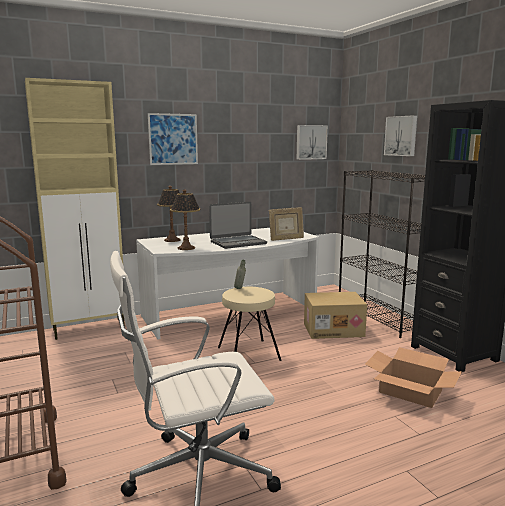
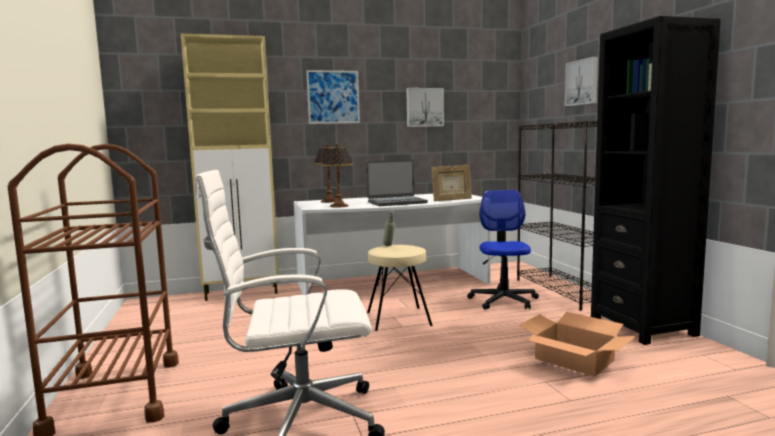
camera: 10 degrees right, 5 degrees down
picture [297,125,328,160] -> picture moved to [406,88,444,127]
cardboard box [304,292,367,339] -> office chair [467,190,539,310]

